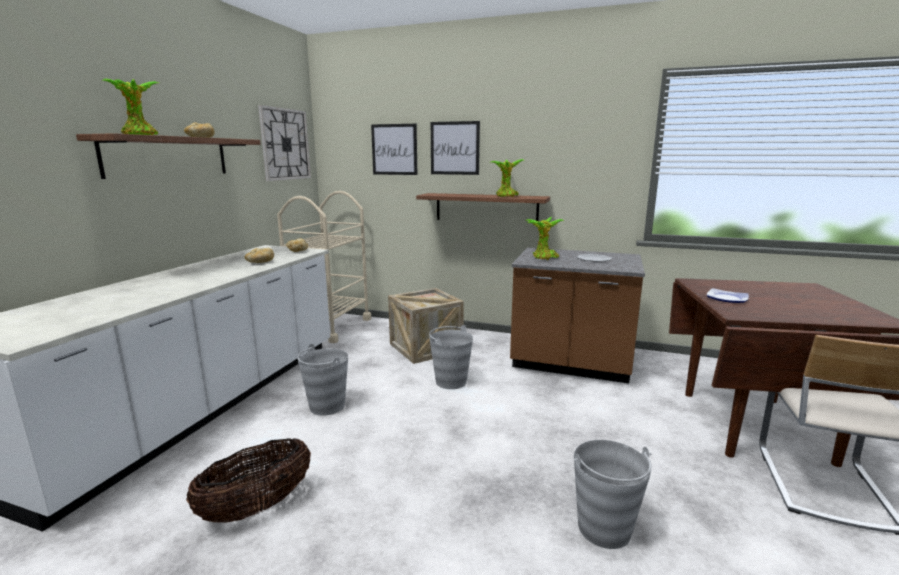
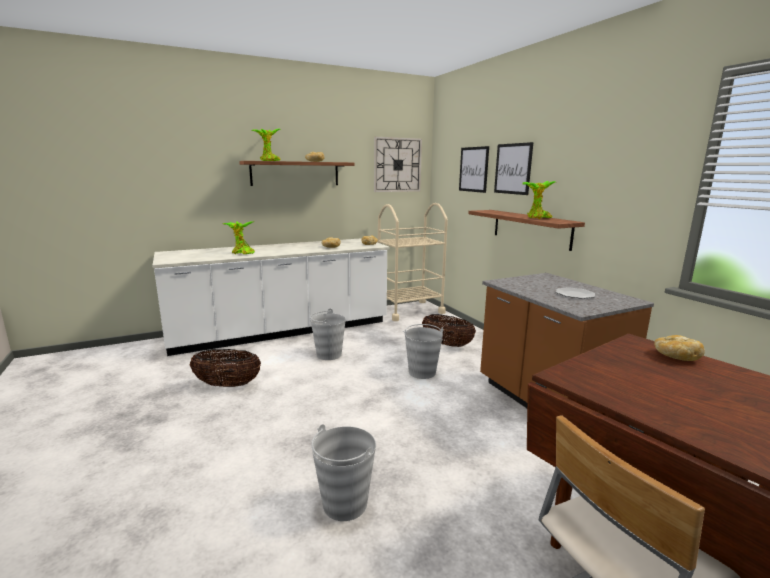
camera: 45 degrees right, 0 degrees up
crate [388,288,464,364] -> basket [422,314,476,347]
potted plant [525,217,564,260] -> potted plant moved to [223,221,255,254]
plate [707,288,749,303] -> none
none -> bread [654,335,705,361]

